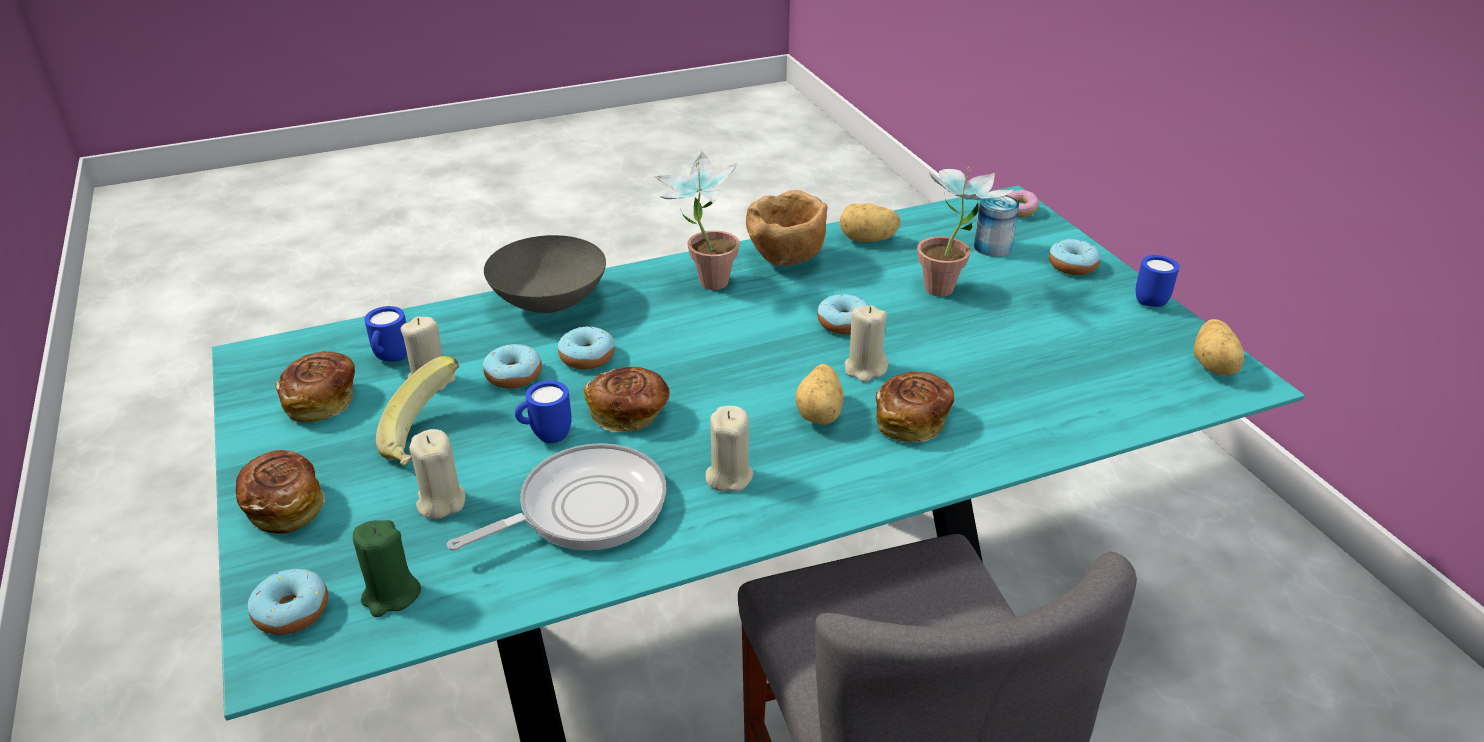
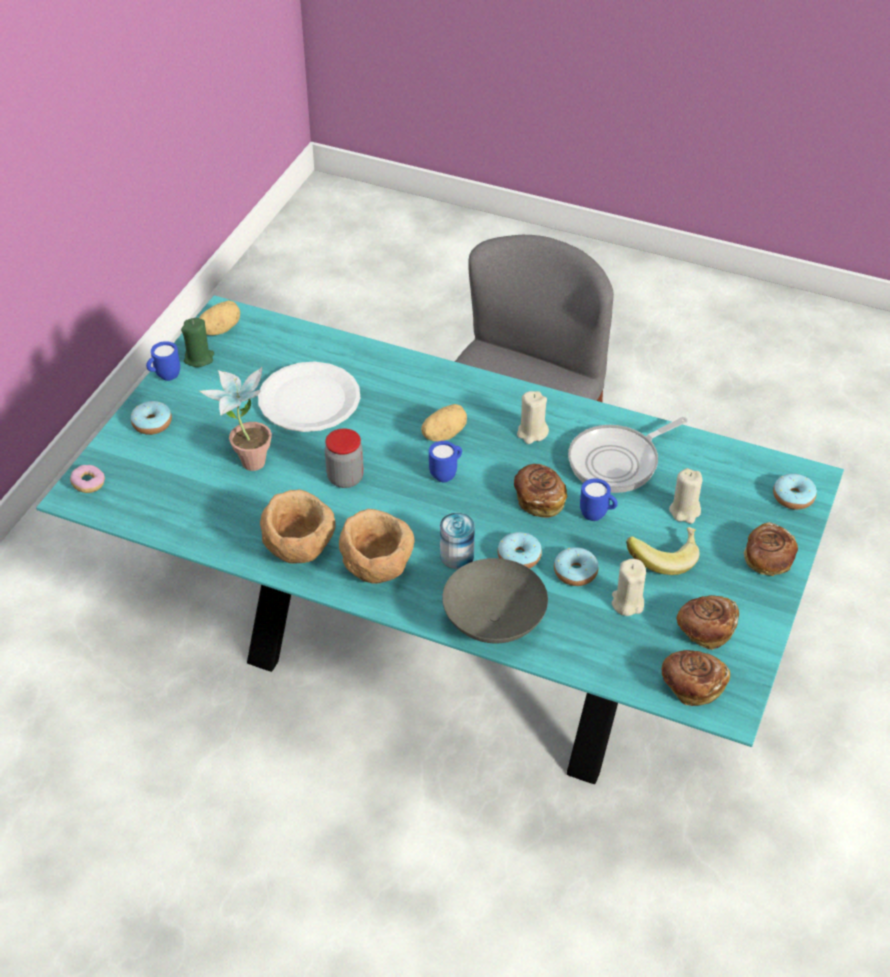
camera: 135 degrees left, 10 degrees up
green candle [353,520,421,617] -> green candle moved to [181,318,214,367]
blue mug [364,306,407,362] -> blue mug moved to [429,441,462,483]
frying pan [447,443,666,551] -> frying pan turned 45 degrees counterclockwise [568,417,688,493]
potted plant [653,151,740,290] -> brown bowl [339,509,415,584]
donut [817,294,869,334] -> jar [325,429,364,488]
potato [839,203,900,242] -> none
beige candle [845,306,888,382] -> none
bread [876,372,954,442] -> bread moved to [661,650,730,706]
can [974,196,1019,257] -> can moved to [440,513,475,569]
none -> white plate [258,362,360,432]

